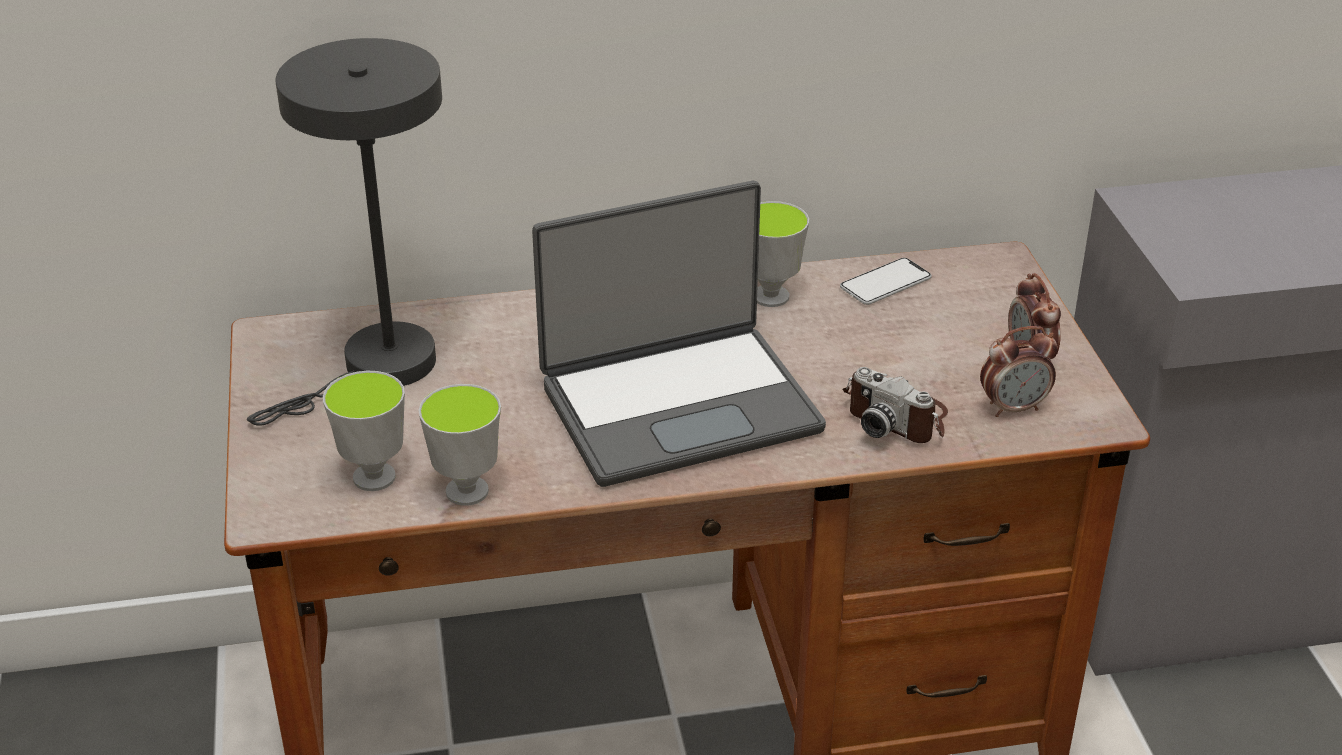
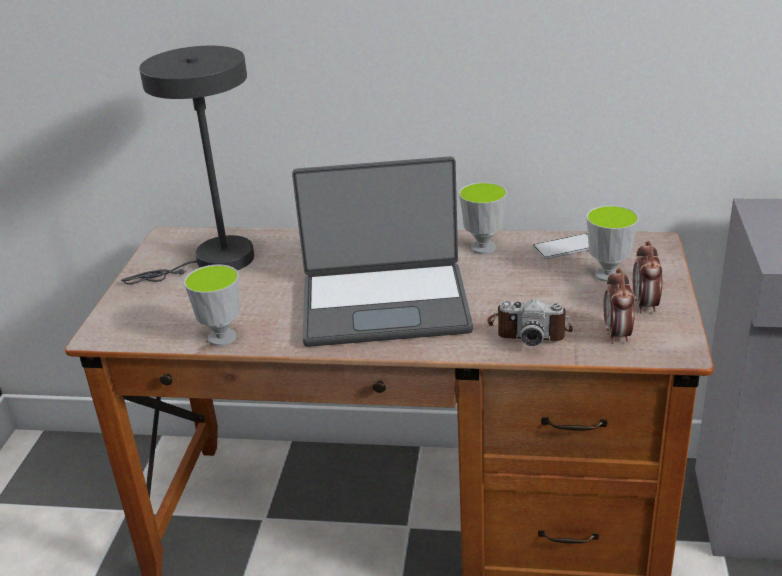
camera: 20 degrees right, 5 degrees down
cup [323,371,405,491] -> cup moved to [586,205,639,282]
camera [842,367,948,443] -> camera turned 45 degrees counterclockwise [487,299,573,346]
alarm clock [980,326,1058,417] -> alarm clock turned 90 degrees clockwise [603,268,635,344]

